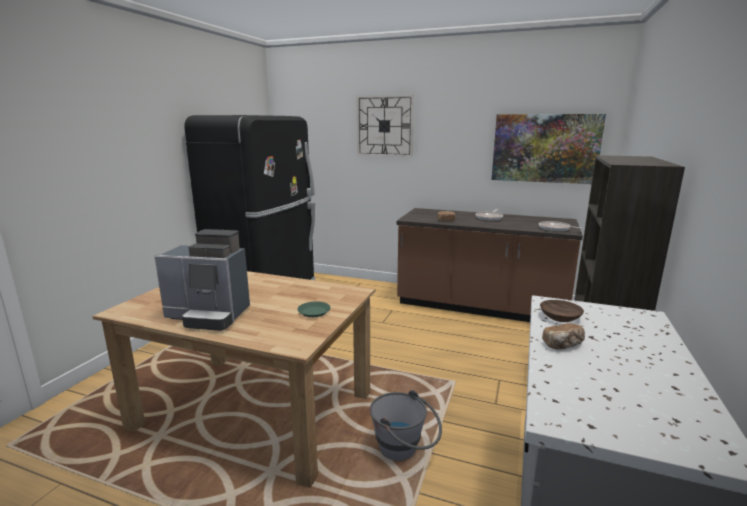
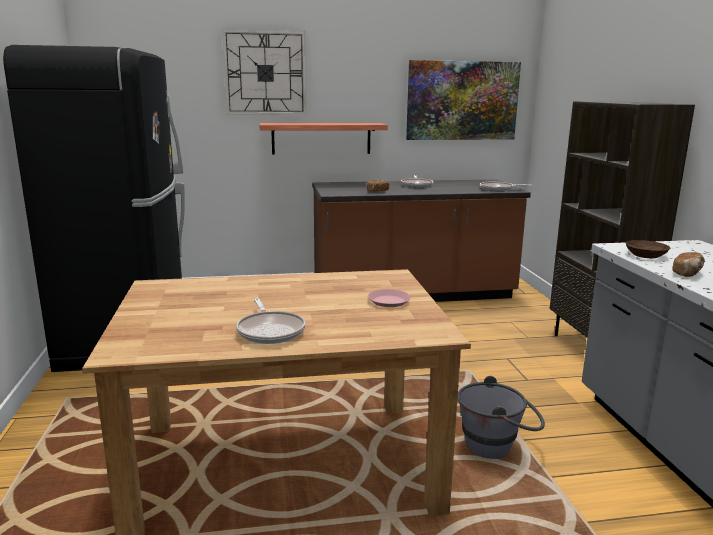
camera: 30 degrees left, 0 degrees up
coffee machine [155,229,250,331] -> frying pan [236,299,305,344]
green plate [297,301,331,317] -> pink plate [368,289,411,307]
none -> shelf [259,123,388,155]

